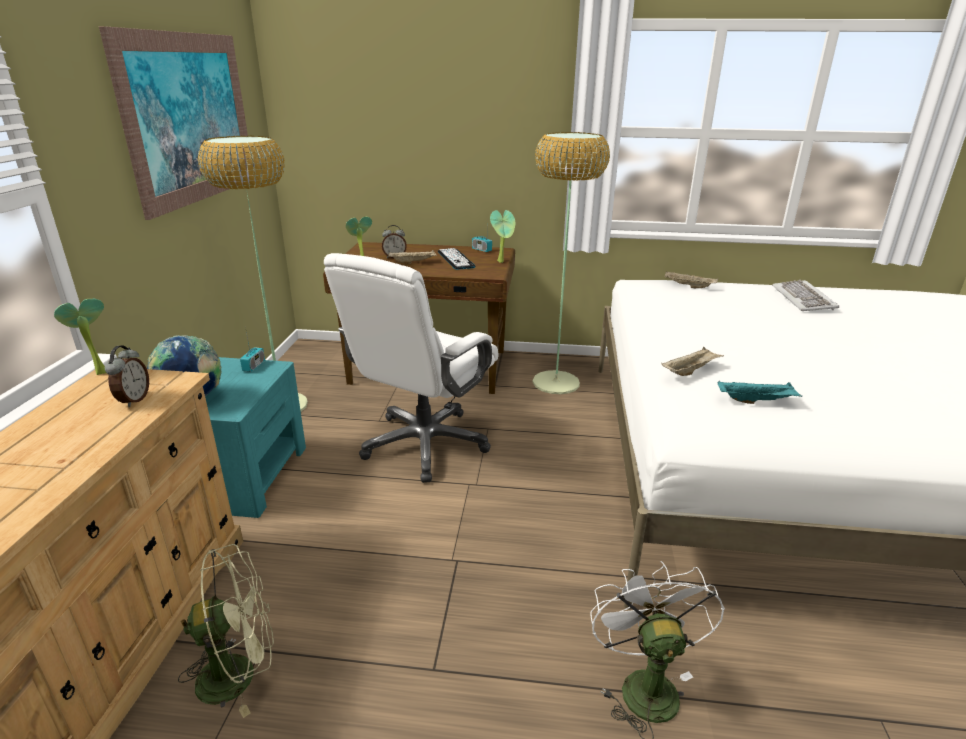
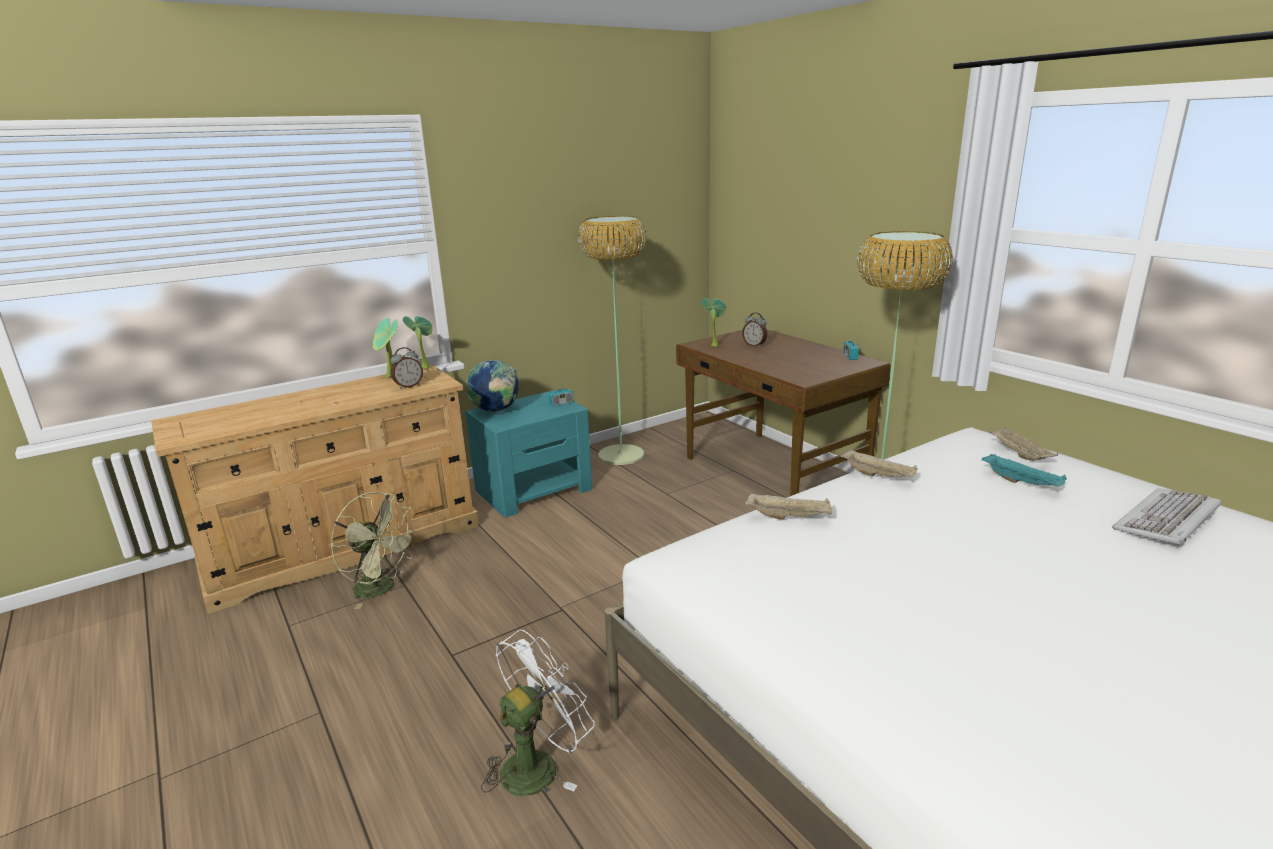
camera: 50 degrees right, 5 degrees down
picture [99,26,250,220] -> none
white office chair [324,253,498,483] -> none
beige tray [388,250,437,264] -> beige tray moved to [840,449,918,477]
keyboard [438,248,476,270] -> none
potted plant [490,210,515,263] -> potted plant moved to [373,318,398,378]
turquoise tray [718,381,803,404] -> turquoise tray moved to [982,454,1067,487]

